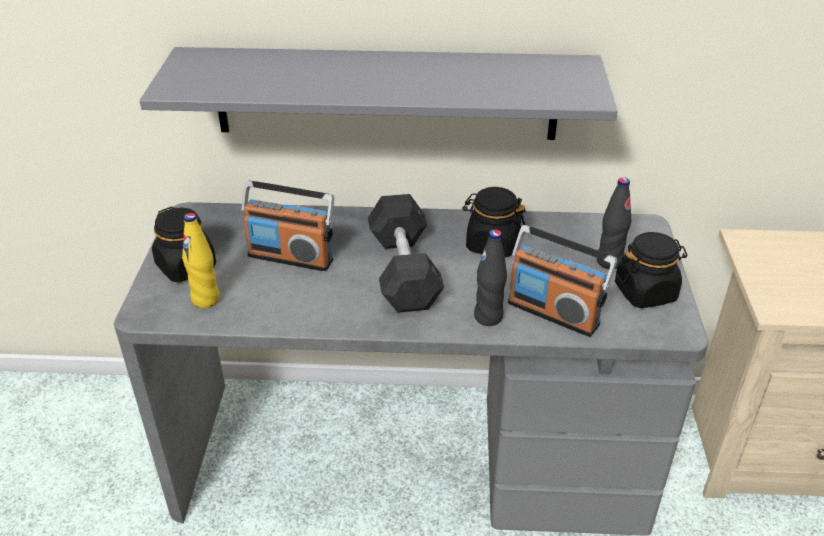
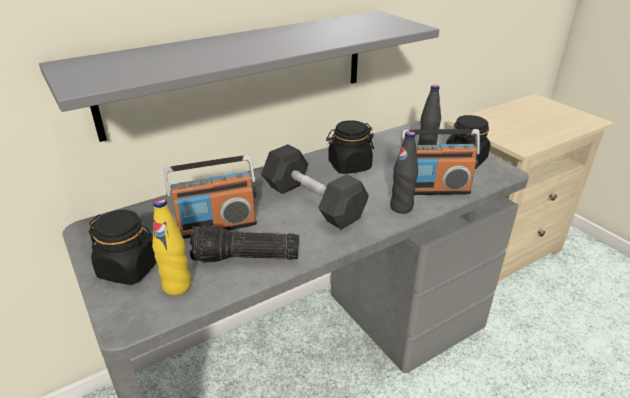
camera: 35 degrees left, 5 degrees down
none -> flashlight [190,225,299,263]

